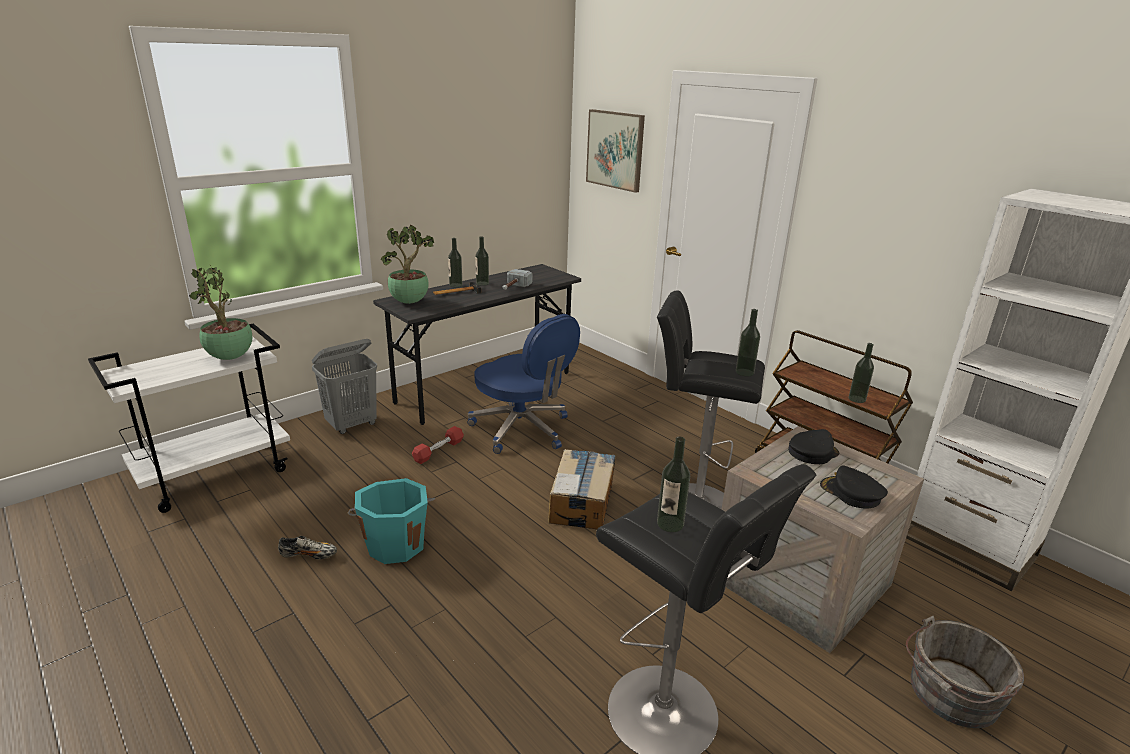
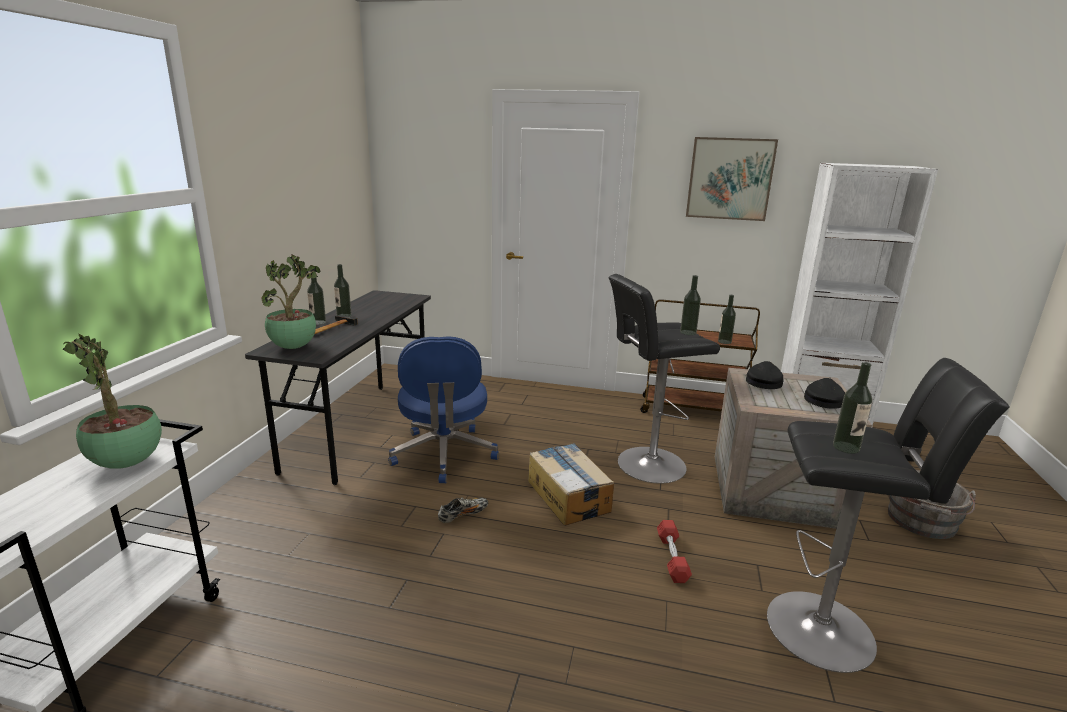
camera: 35 degrees left, 5 degrees down
shoe [278,536,337,559] -> shoe moved to [438,498,488,523]
grey laundry basket [312,339,377,434] -> none
turquoise bucket [348,478,436,564] -> none
red dumbbell [412,426,464,464] -> red dumbbell moved to [657,520,692,583]
blue office chair [468,314,580,454] -> blue office chair turned 75 degrees clockwise [388,336,499,483]
hammer [503,269,532,290] -> none
picture [586,109,645,193] -> picture moved to [686,137,778,221]
black cap [820,466,888,508] -> black cap turned 105 degrees clockwise [804,378,845,409]

